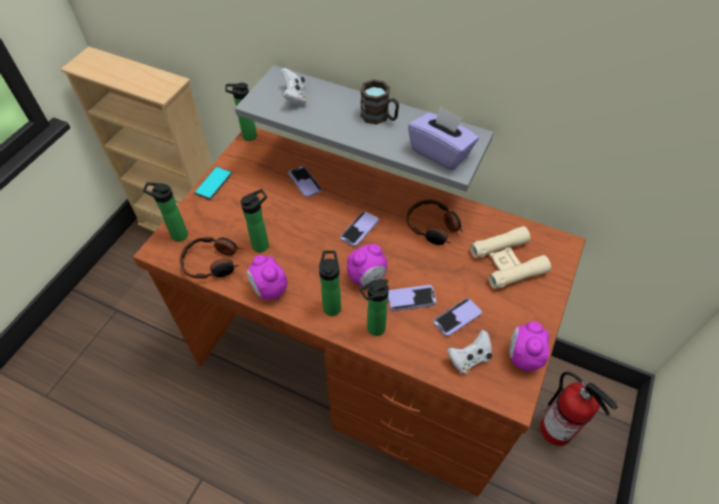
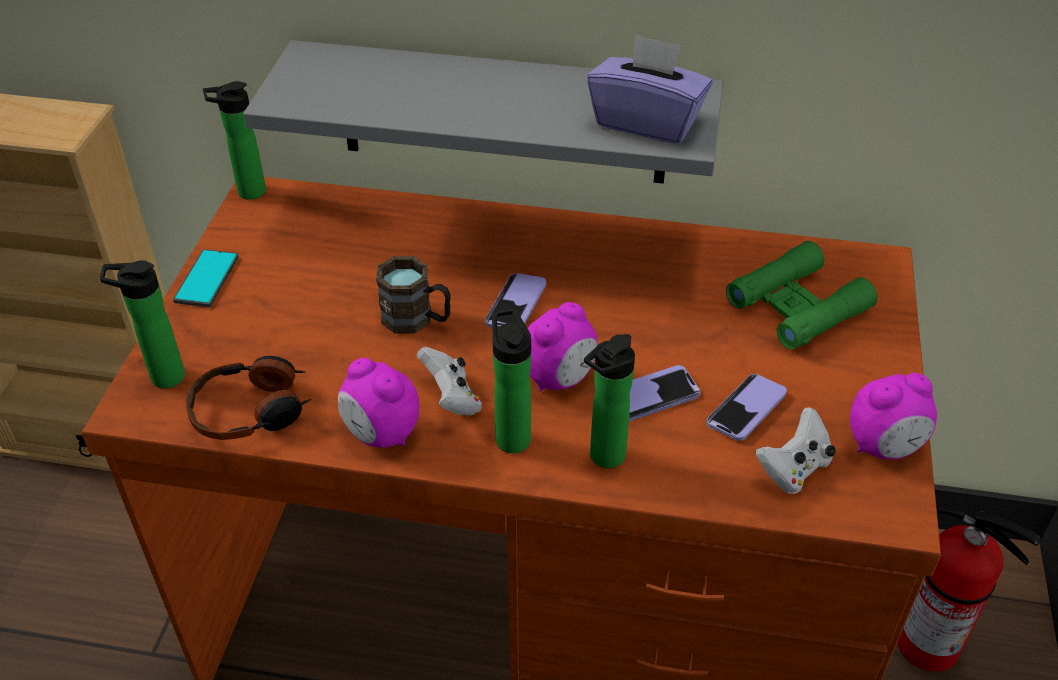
camera: 15 degrees left, 10 degrees down
bottle [240,189,269,252] -> none
white game controller [281,68,306,106] -> white game controller moved to [417,347,482,415]
phone [288,166,322,197] -> none
brown mug [360,79,399,125] -> brown mug moved to [376,256,451,333]
headphones [406,199,463,245] -> none
beige binoculars [470,226,551,289] -> green binoculars [726,241,878,350]
alarm clock [510,321,549,372] -> alarm clock turned 105 degrees counterclockwise [850,373,937,459]

